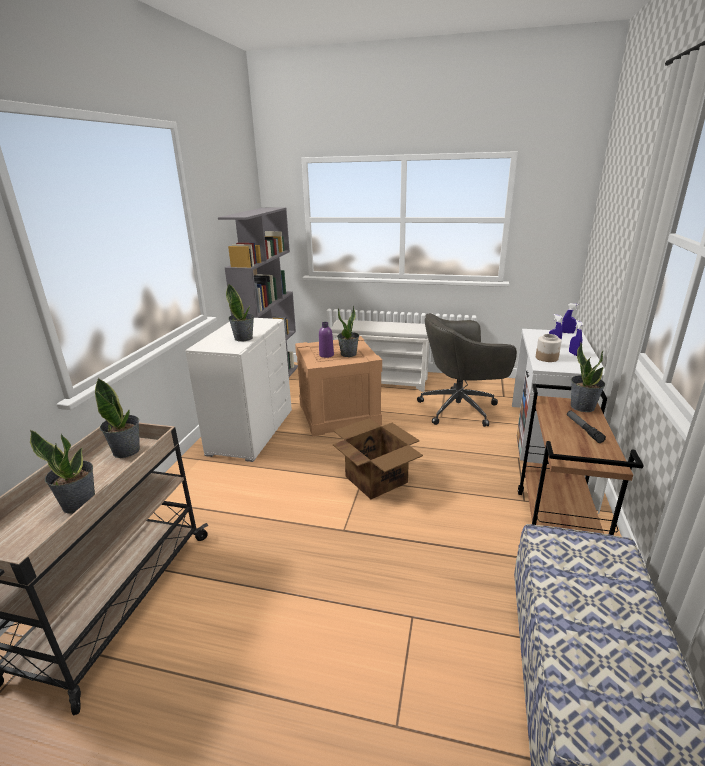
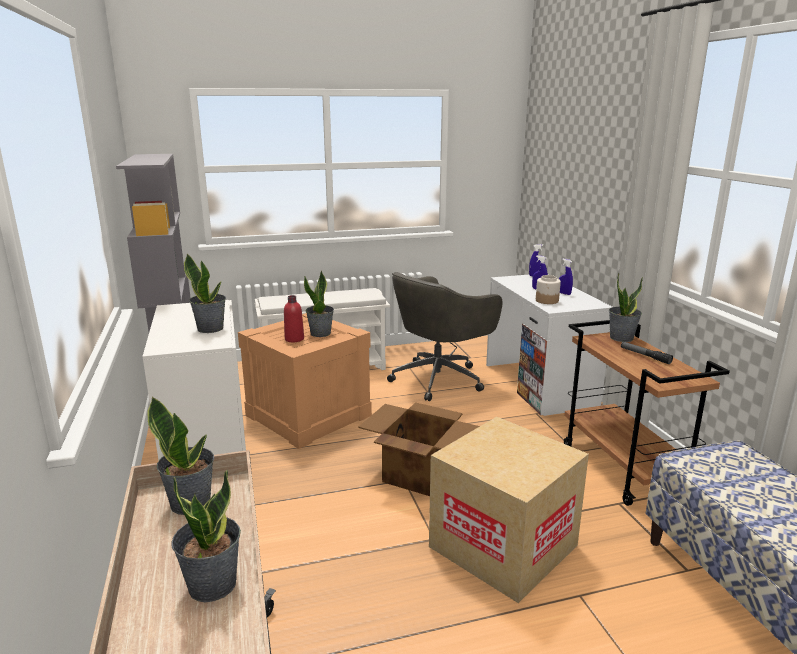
camera: 30 degrees left, 5 degrees down
purple bottle [319,322,334,358] -> red bottle [284,295,304,342]
none -> cardboard box [429,417,589,603]

